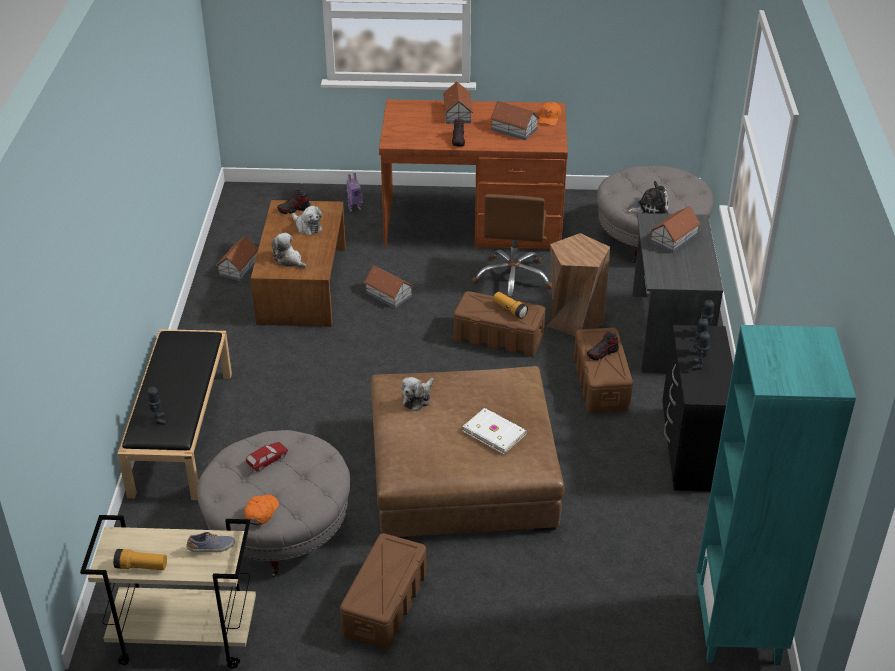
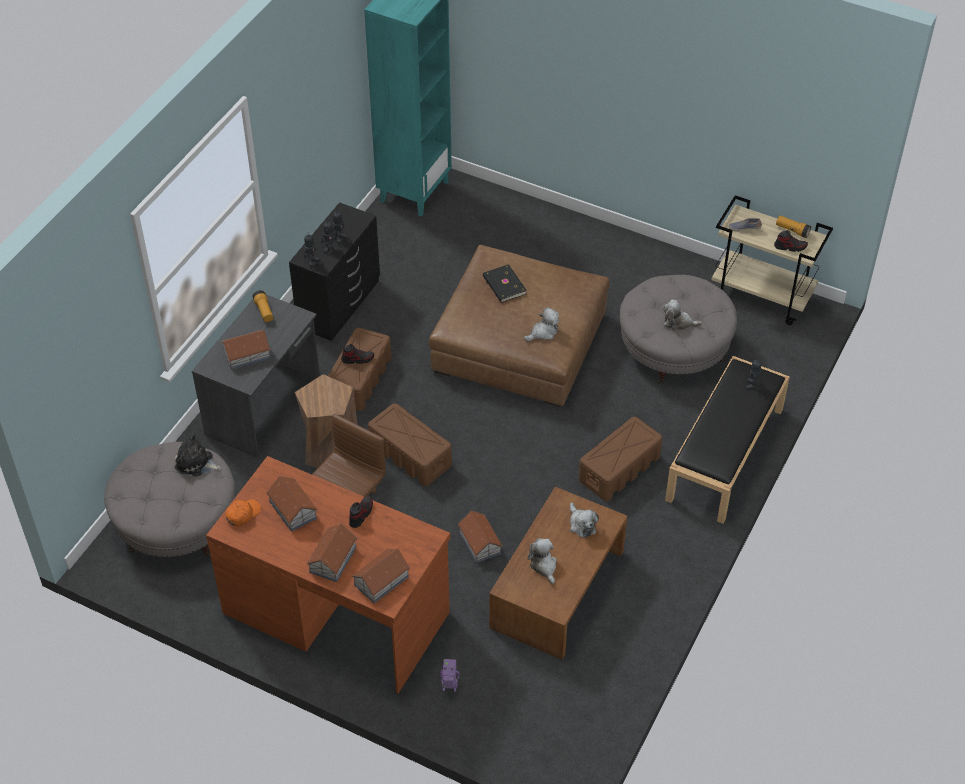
camera: 155 degrees left, 10 degrees up
toy house [216,236,258,281] -> toy house moved to [351,549,410,603]
orange cap [244,494,279,525] -> none
toy car [245,442,289,472] -> plush toy [663,299,702,331]
shoe [277,190,310,214] -> shoe moved to [774,230,808,252]
brown storage box [340,533,427,649] -> brown storage box moved to [579,417,662,501]
white book [463,408,527,454] -> black book [483,264,527,303]
flashlight [493,292,528,319] -> flashlight moved to [252,290,273,322]

